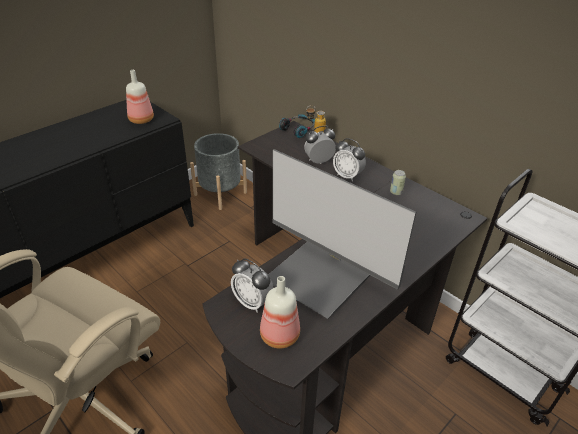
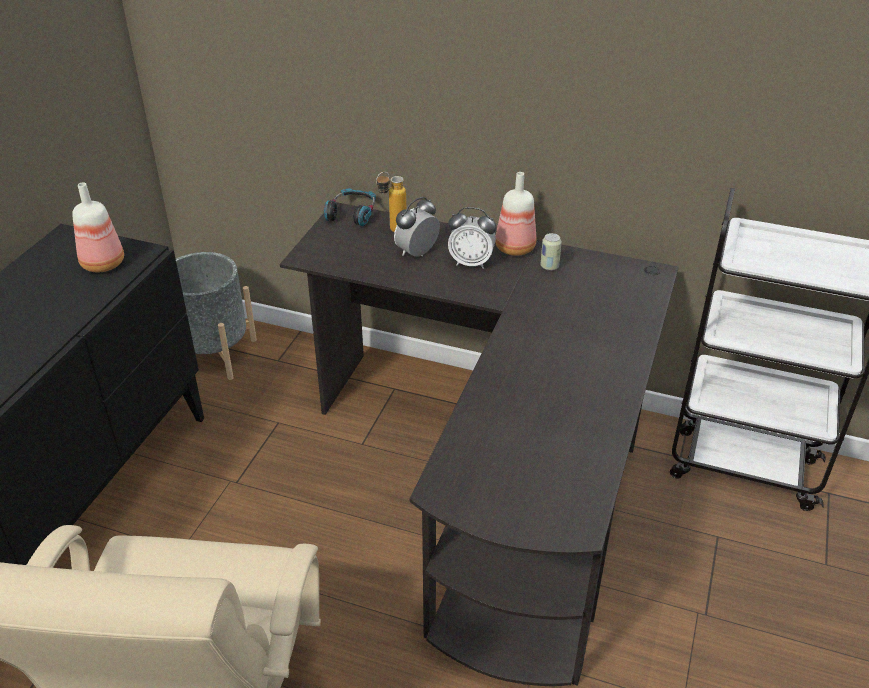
camera: 25 degrees left, 0 degrees up
alarm clock [231,258,274,313] -> none
bottle [260,276,300,349] -> bottle moved to [495,172,536,256]
monitor [269,149,416,319] -> none

